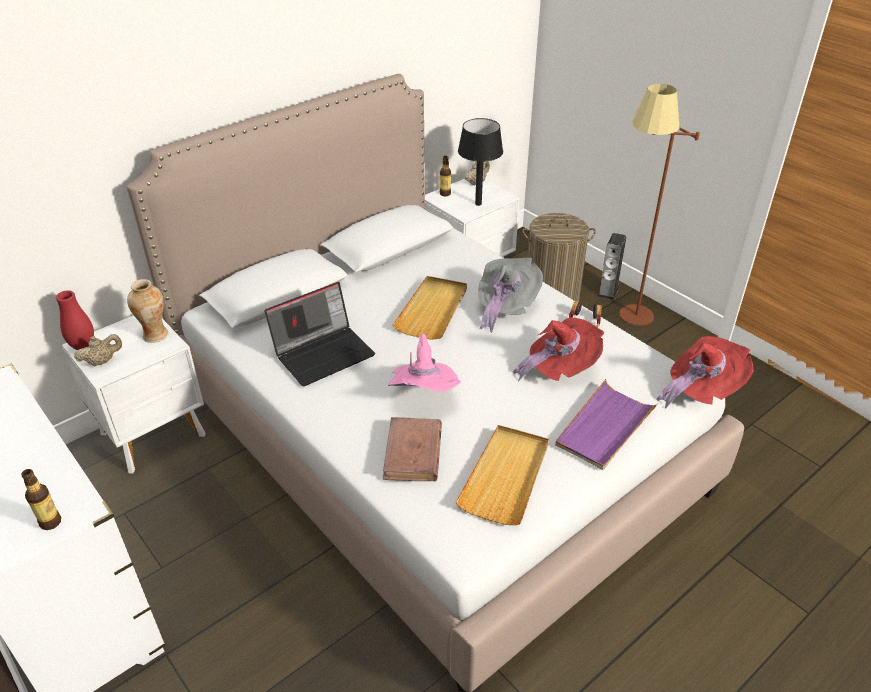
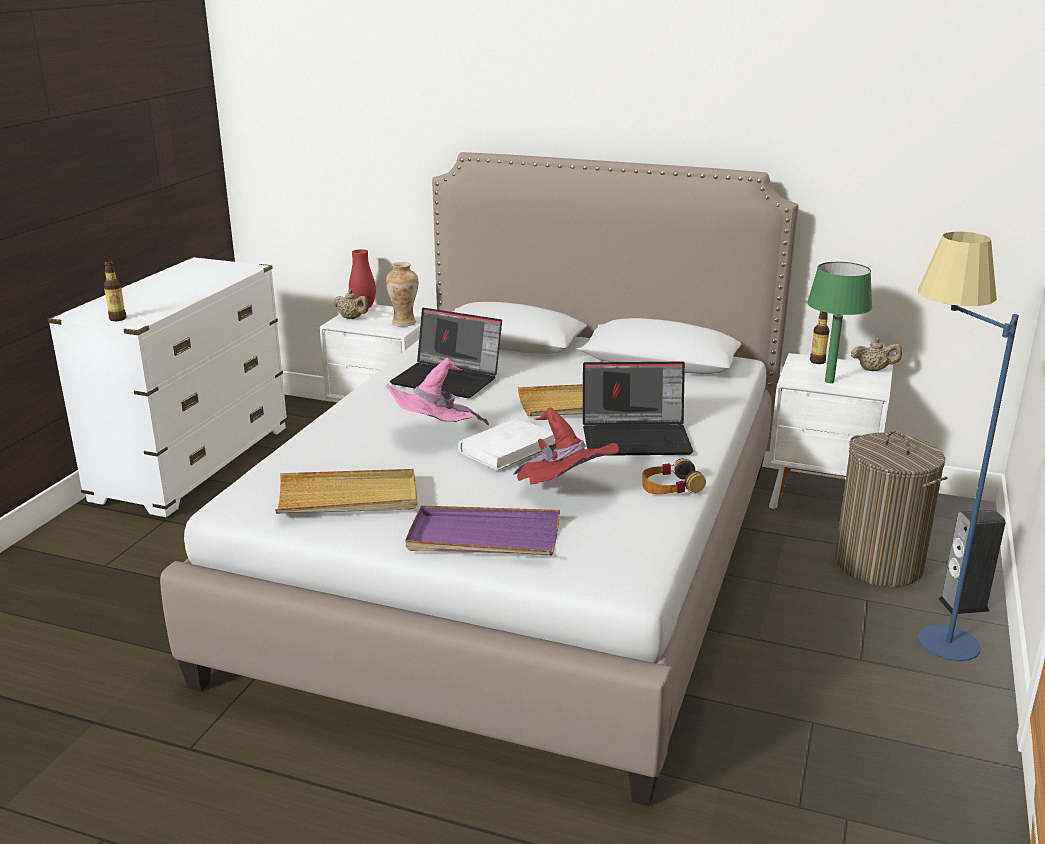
camera: 60 degrees right, 15 degrees down
brown book [383,417,442,481] -> none
black table lamp [458,118,503,206] -> green table lamp [807,262,872,383]
grey hat [478,258,543,332] -> laptop [583,362,693,456]
brown floor lamp [619,84,700,326] -> blue floor lamp [918,232,1019,661]
red hat [656,336,754,409] -> none
none -> white book [458,418,554,471]

